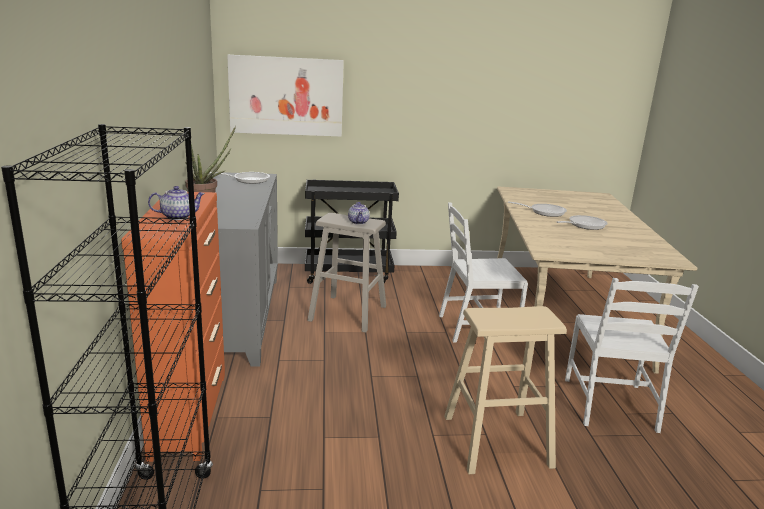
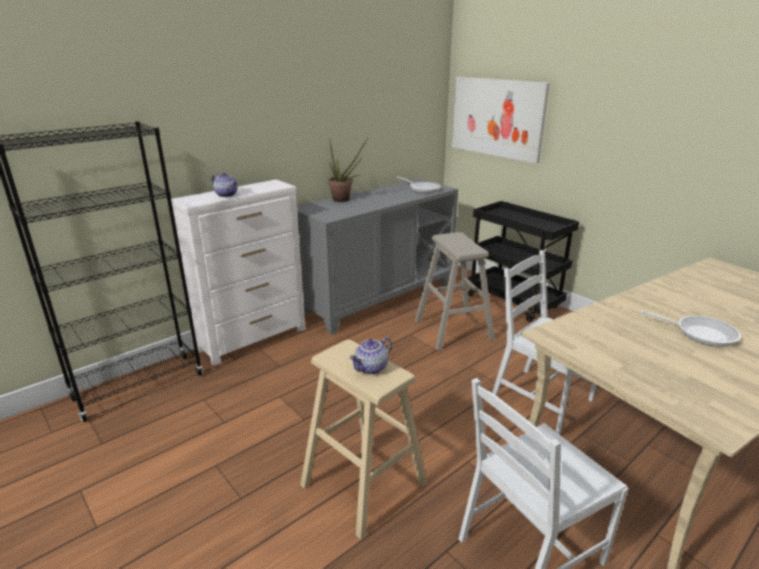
camera: 55 degrees right, 5 degrees up
orange dresser [121,192,225,462] -> white dresser [171,180,305,366]
teapot [348,202,370,225] -> teapot moved to [349,337,392,375]
frying pan [508,201,567,217] -> none

